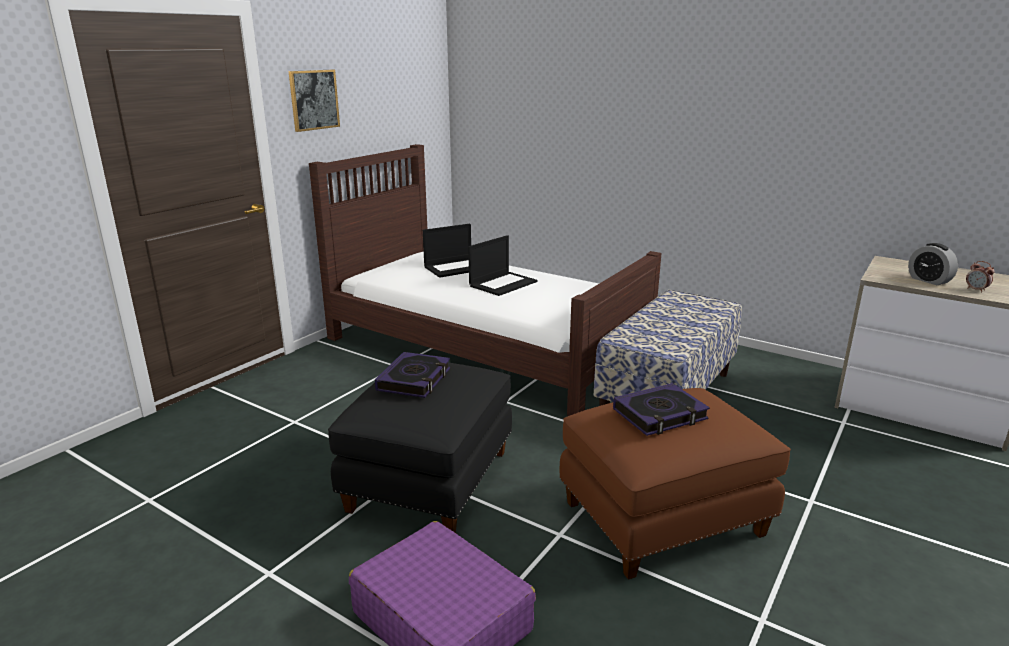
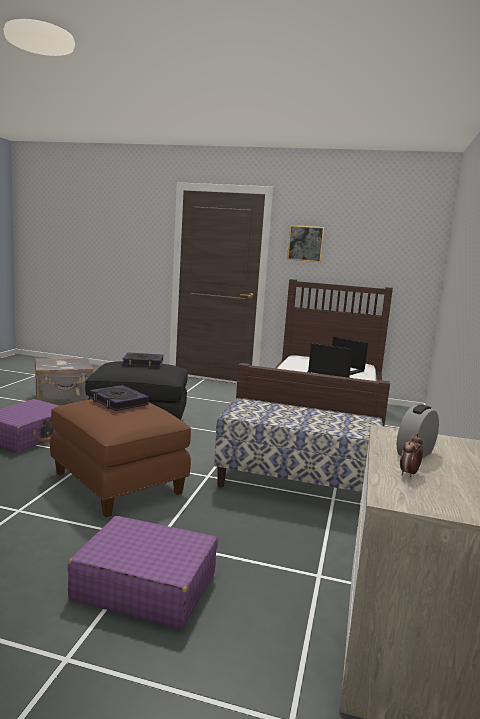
camera: 70 degrees right, 10 degrees down
none -> grey suitcase [35,357,93,405]
none -> purple suitcase [67,516,218,629]

